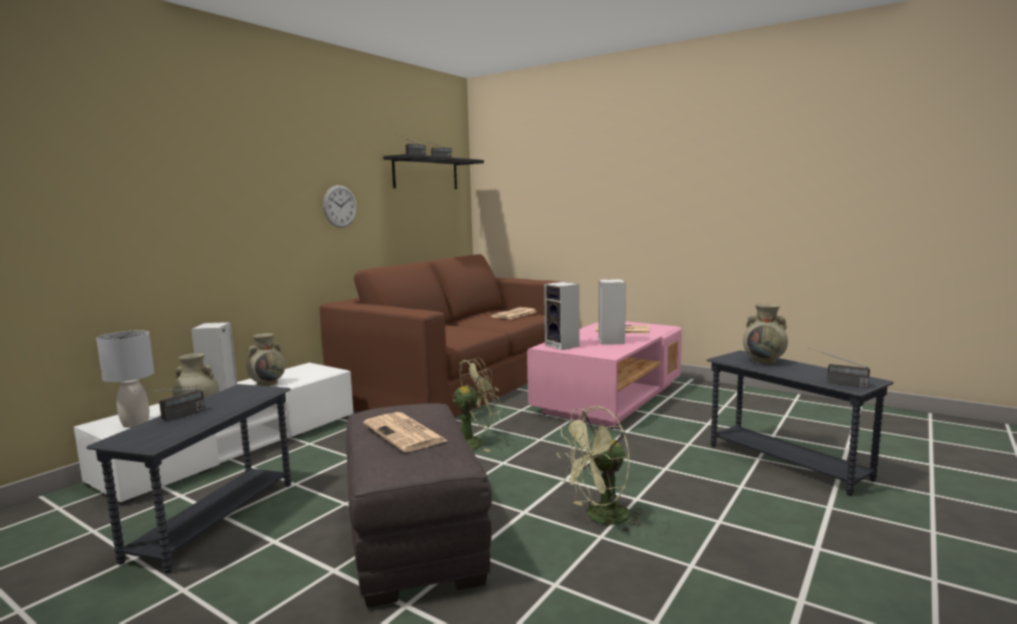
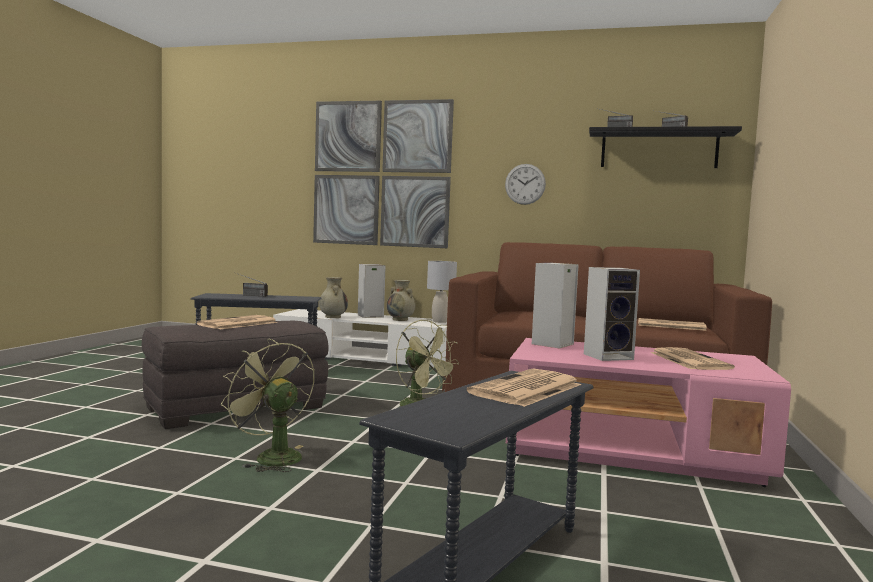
camera: 70 degrees right, 5 degrees down
grey table lamp [96,330,154,428] -> grey table lamp moved to [427,261,457,323]
beige vase [743,303,788,364] -> newspaper [467,369,581,407]
radio [810,348,870,388] -> none
none -> picture [313,99,454,248]

